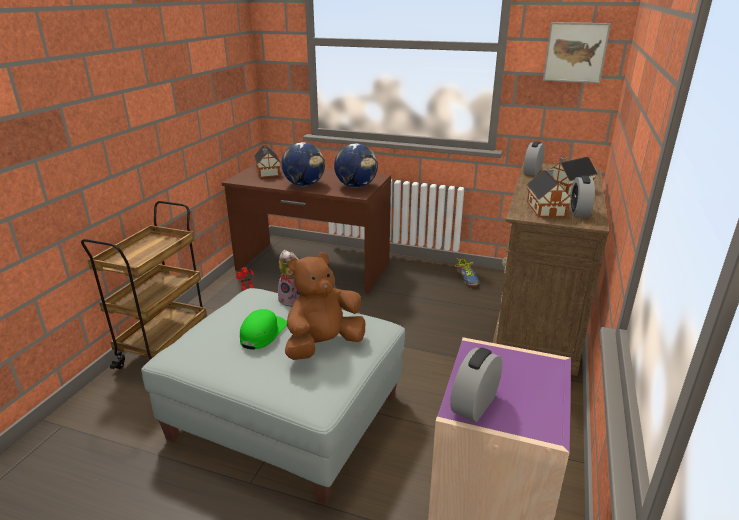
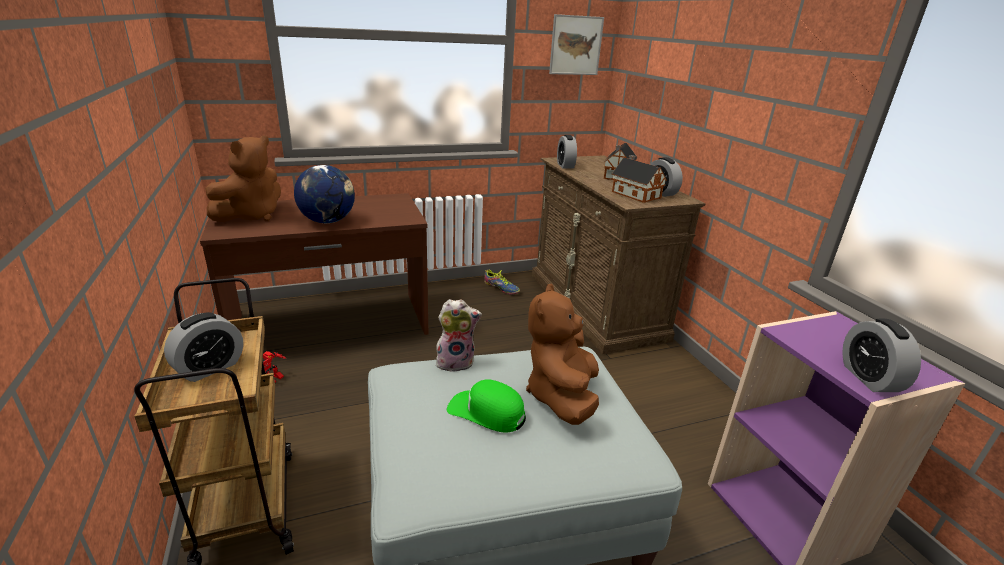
camera: 40 degrees left, 0 degrees up
green cap [240,309,287,350] -> green cap turned 45 degrees counterclockwise [447,379,526,432]
toy house [254,145,281,178] -> brown plush toy [205,136,281,222]
globe [334,143,378,188] -> none
none -> alarm clock [164,312,243,382]

